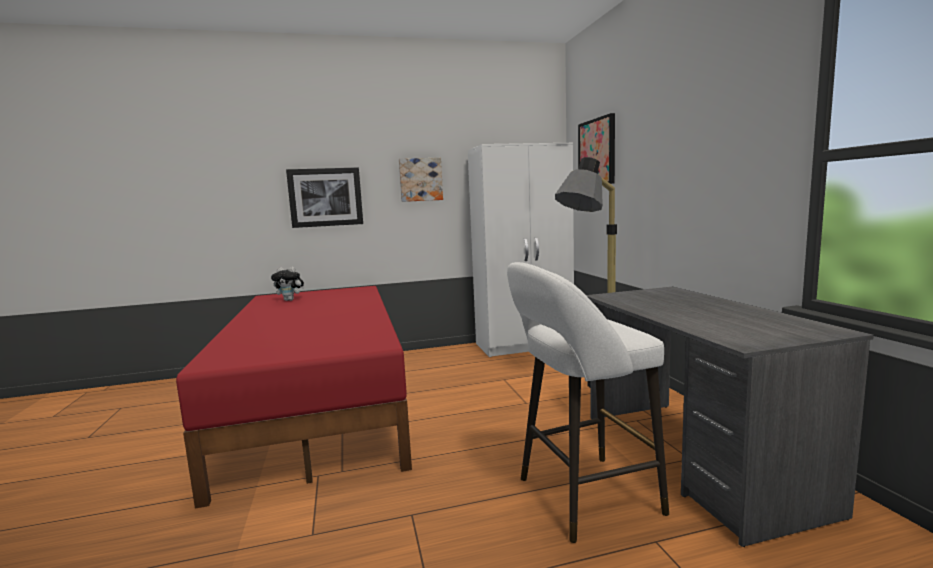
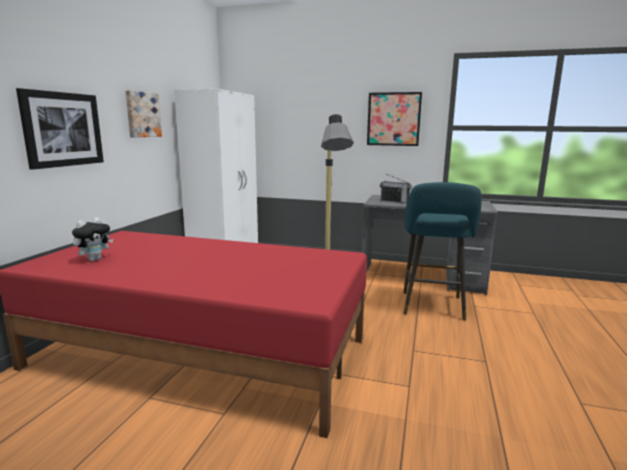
camera: 60 degrees left, 5 degrees up
white stool [507,262,669,543] -> turquoise stool [403,182,482,320]
picture [578,113,615,184] -> picture moved to [367,92,422,146]
none -> radio [380,174,412,203]

